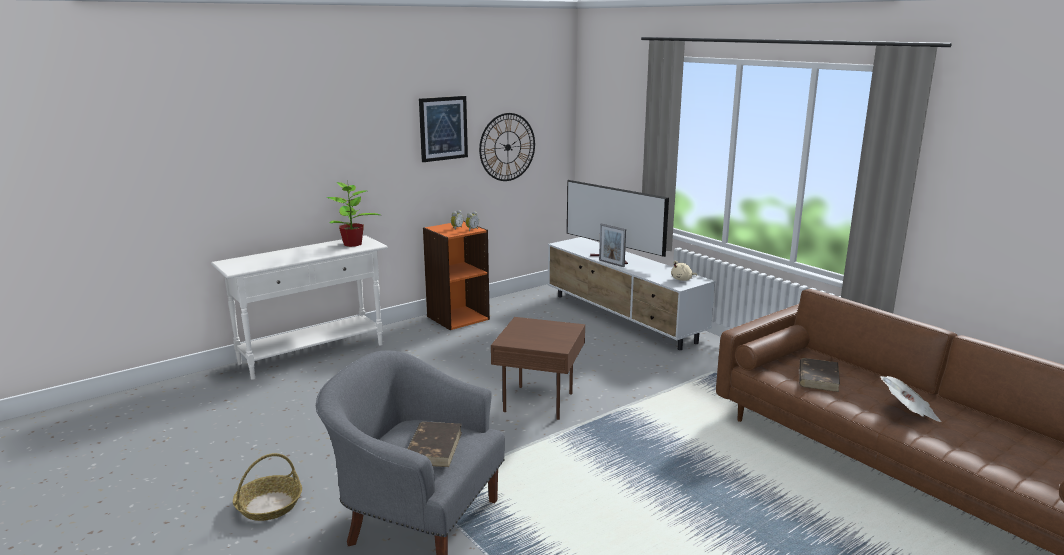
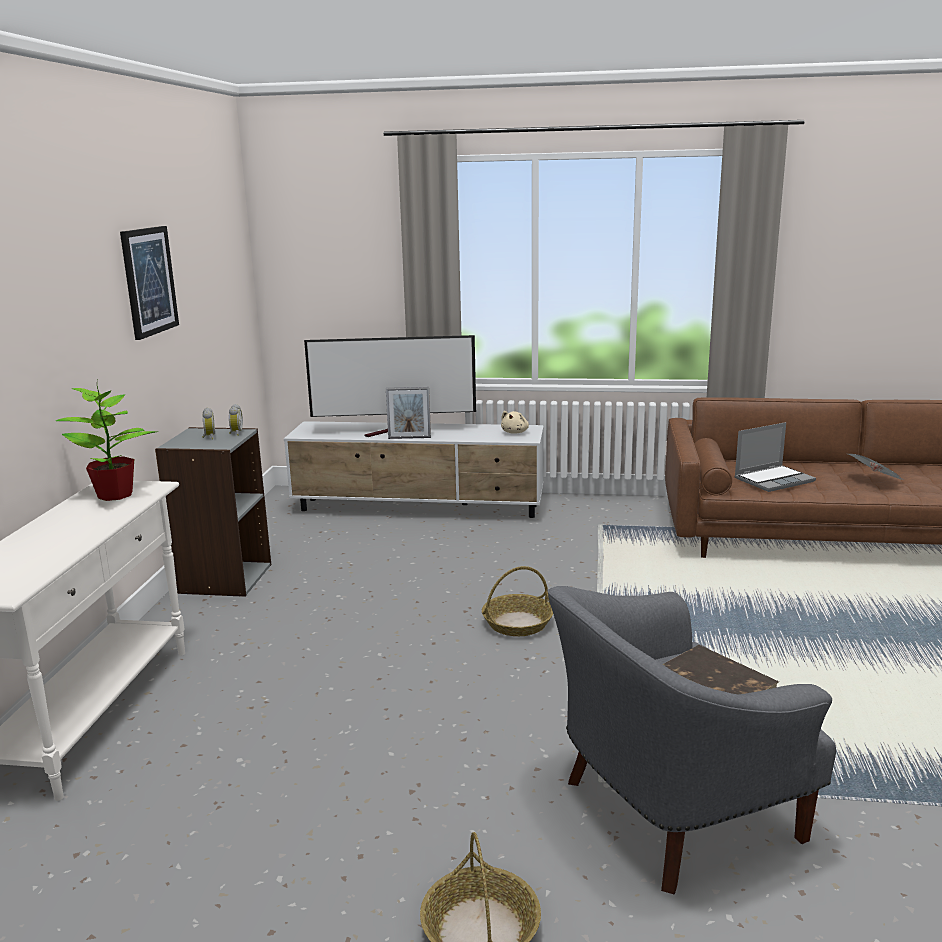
camera: 45 degrees left, 0 degrees up
orange bookcase [423,221,490,330] -> grey bookcase [155,427,271,597]
wall clock [479,113,535,181] -> none
brown side table [491,317,585,420] -> basket [482,566,553,636]
brown book [799,358,840,392] -> laptop [734,422,816,492]

